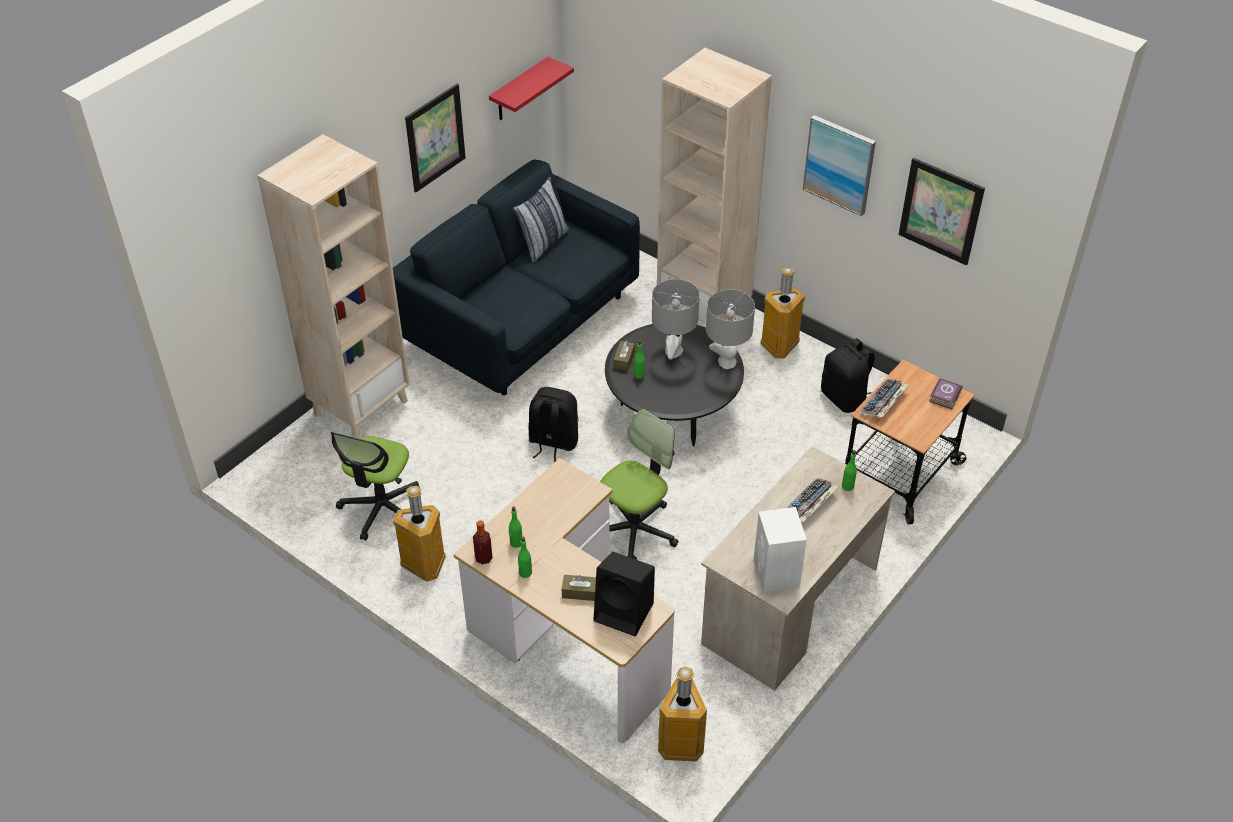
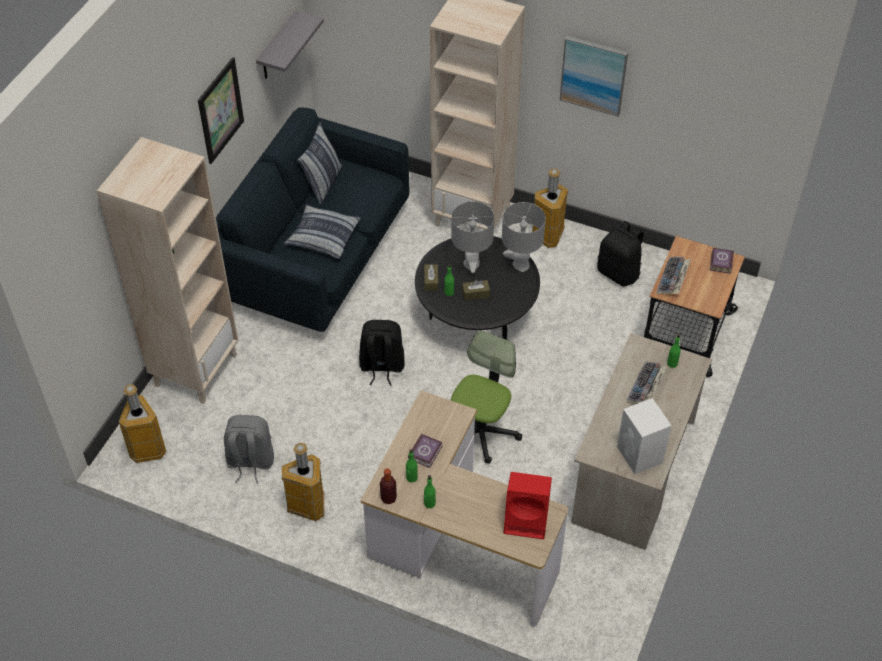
camera: 15 degrees left, 5 degrees up
office chair [331,432,420,541] -> grey backpack [224,415,274,484]
red shelf [489,57,574,120] -> grey shelf [256,11,324,79]
brown tissue box [562,575,596,601] -> brown tissue box moved to [462,280,490,300]
black speaker [593,552,655,636] -> red speaker [504,472,552,539]
trash can [658,666,707,762] -> trash can moved to [119,384,166,463]
picture [898,158,985,266] -> none
none -> pillow [284,204,360,259]
none -> book [408,433,443,468]

